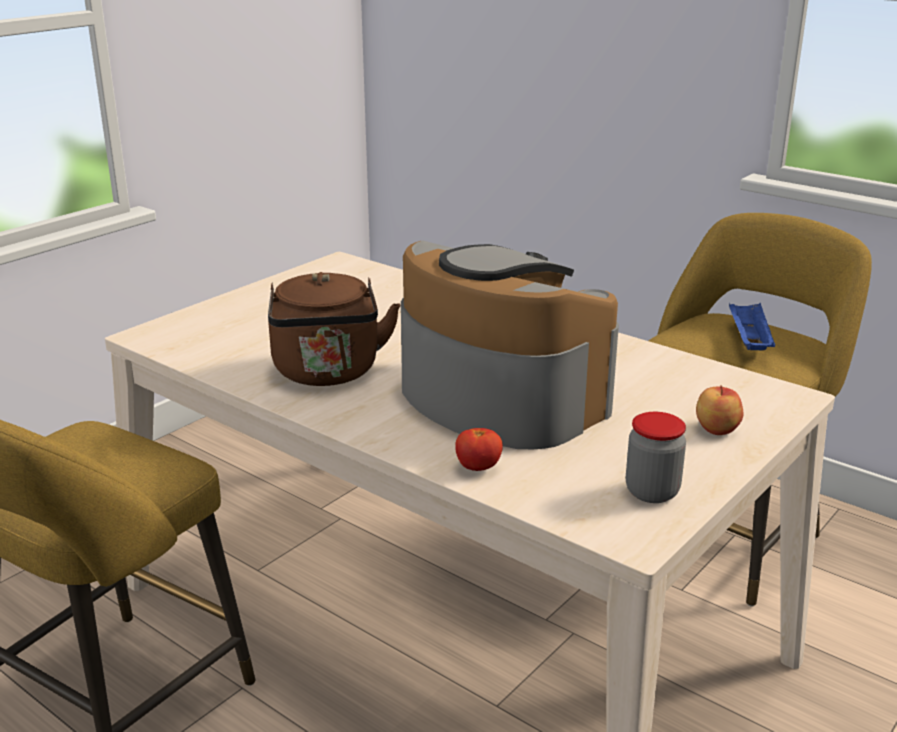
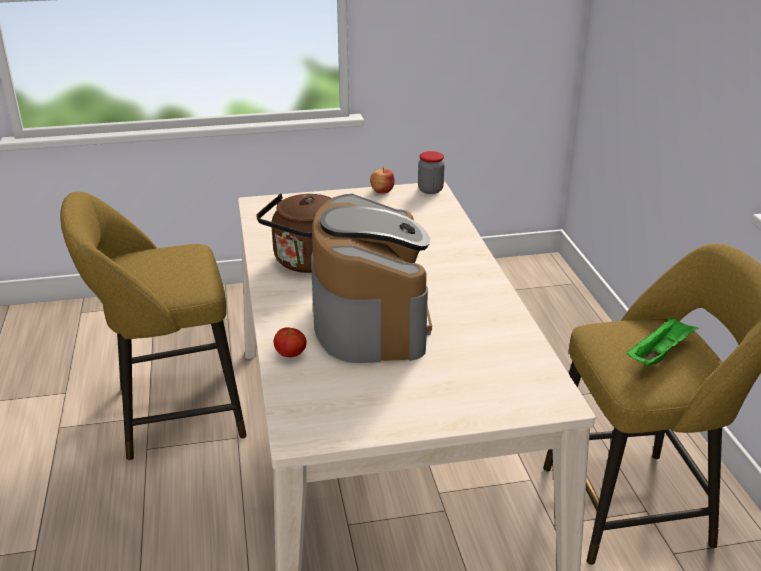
camera: 40 degrees right, 5 degrees up
jar [626,412,686,503] -> jar moved to [418,151,445,194]
apple [696,385,743,435] -> apple moved to [370,167,395,194]
blue tray [729,303,775,350] -> green tray [627,316,699,365]

